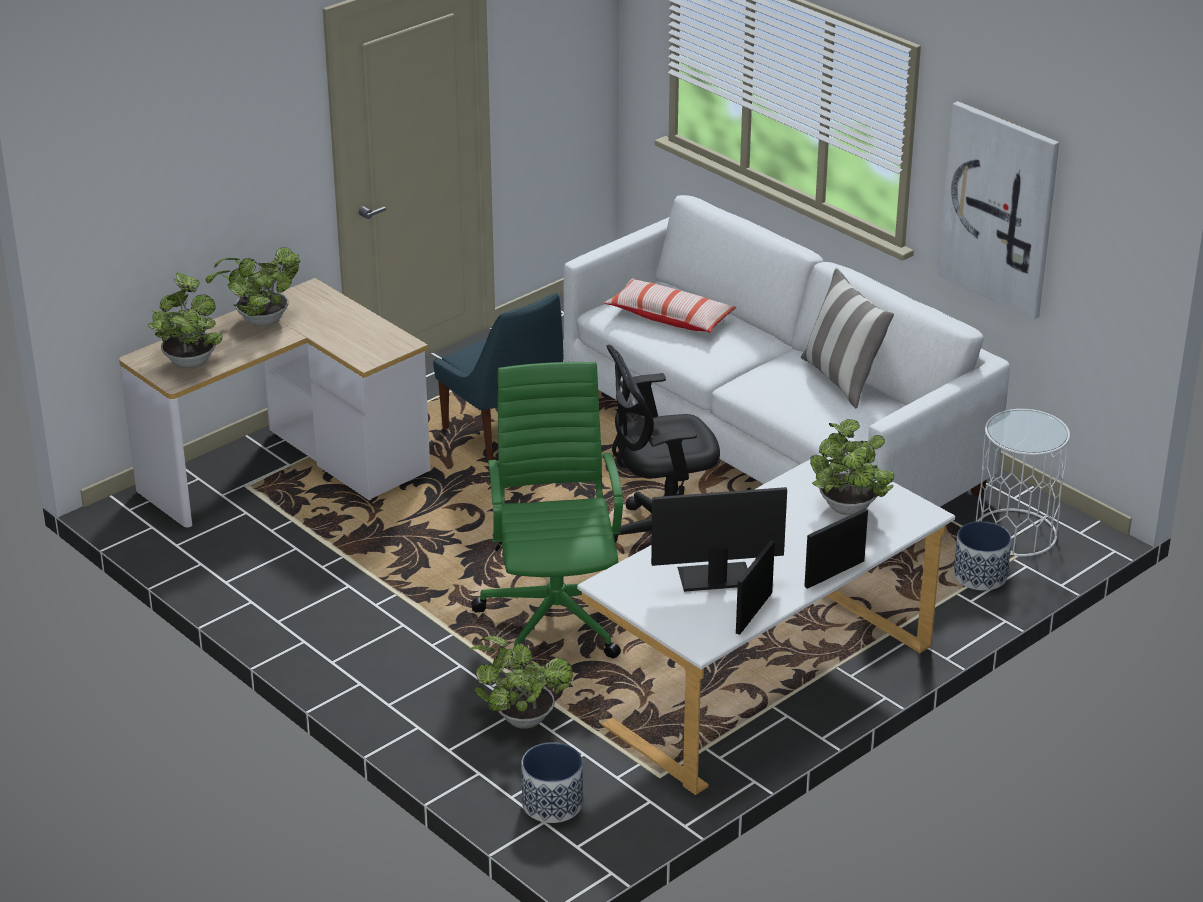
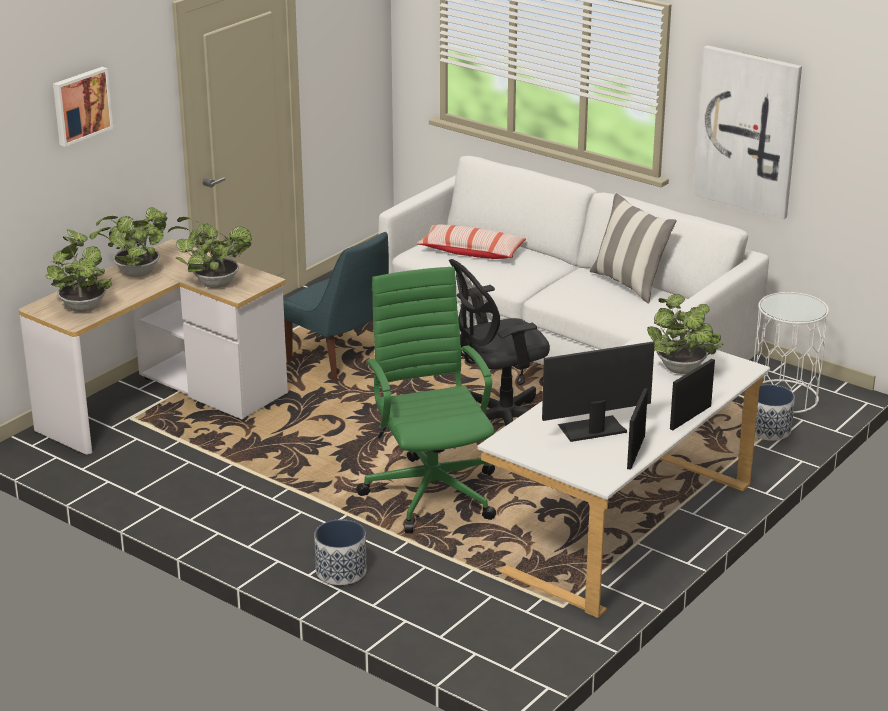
camera: 10 degrees left, 5 degrees down
potted plant [469,636,573,729] -> potted plant moved to [168,217,252,288]
planter [521,742,583,823] -> planter moved to [314,519,366,585]
none -> picture [53,67,113,147]

